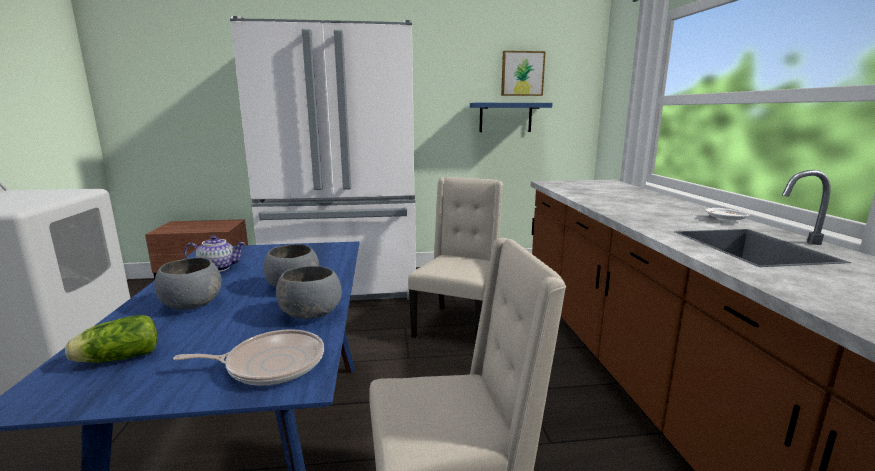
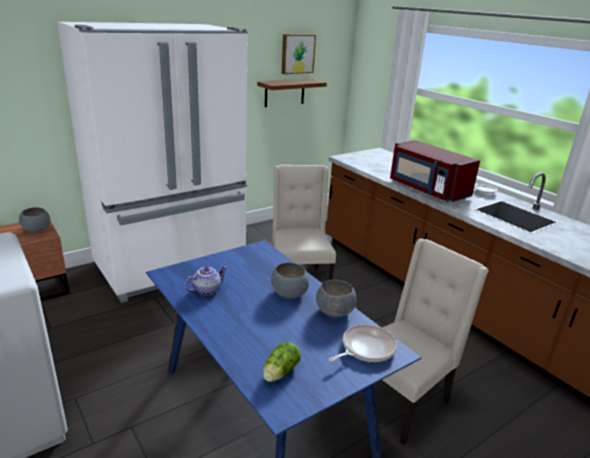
camera: 30 degrees left, 10 degrees up
grey bowl [154,258,222,310] -> grey bowl moved to [19,207,51,232]
blue shelf [470,103,553,132] -> brown shelf [257,79,327,107]
none -> red microwave [390,140,480,202]

